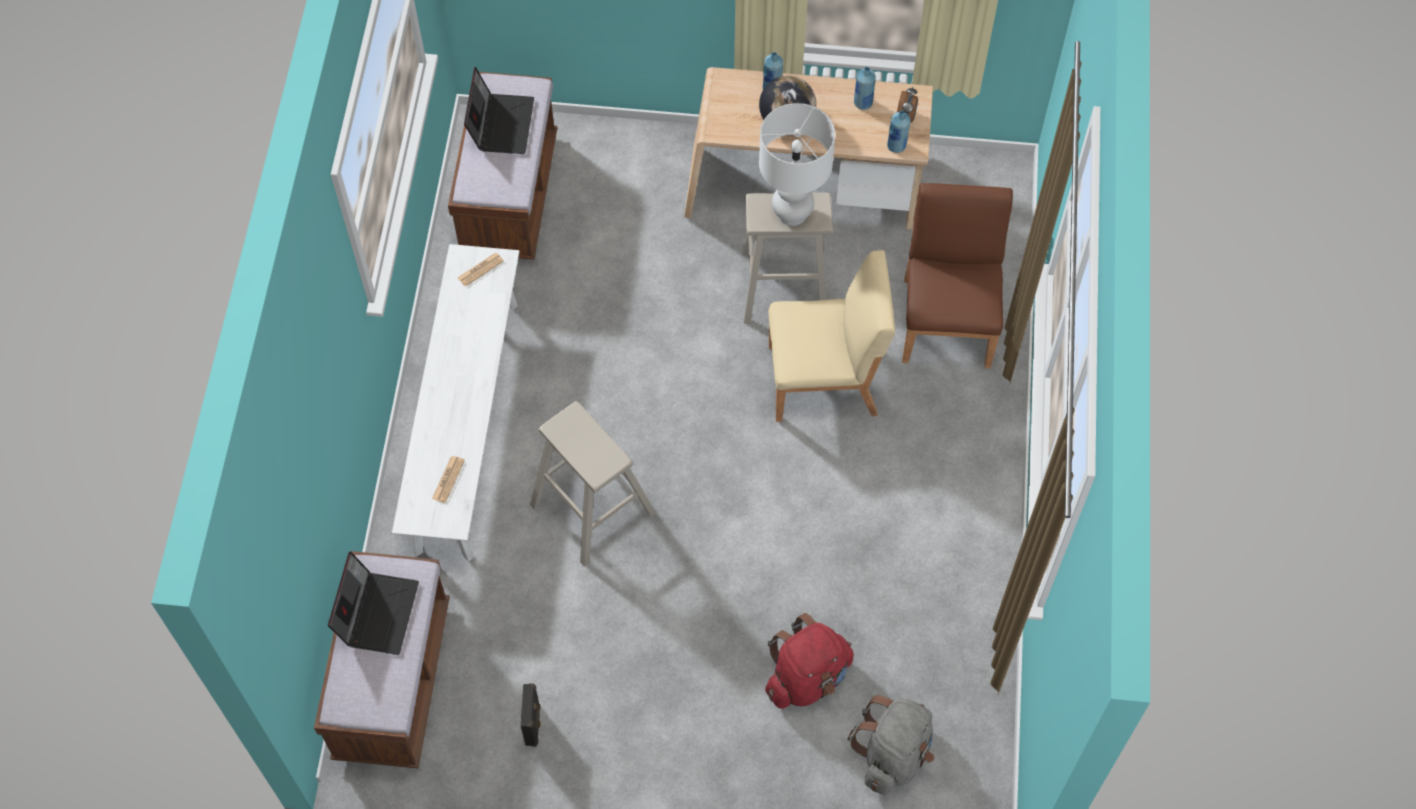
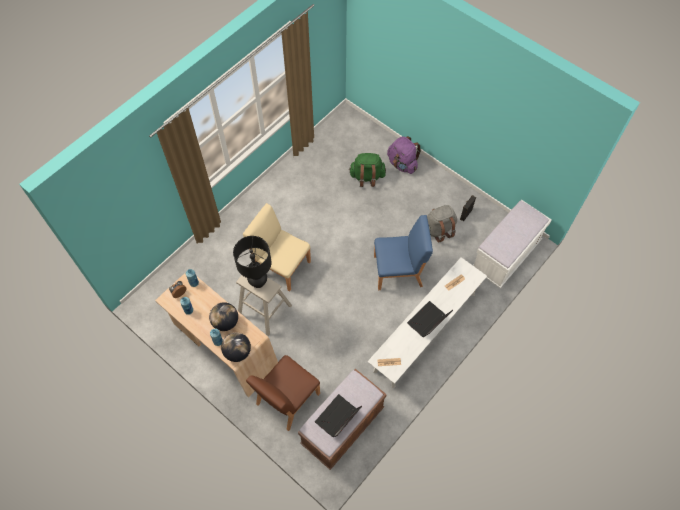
camera: 145 degrees left, 0 degrees up
brown bench [314,551,450,769] -> white bench [473,200,552,288]
laptop [328,551,419,655] -> laptop moved to [407,301,453,337]
beige stool [530,401,656,567] -> blue chair [374,215,433,290]
white table lamp [759,103,835,226] -> black table lamp [233,236,272,288]
red backpack [765,613,854,709] -> green backpack [349,153,386,187]
grey backpack [848,695,934,795] -> grey backpack moved to [427,205,457,243]
brown chair [902,183,1013,368] -> brown chair moved to [246,355,320,431]
none -> globe [221,332,251,362]
none -> purple backpack [387,136,421,174]

